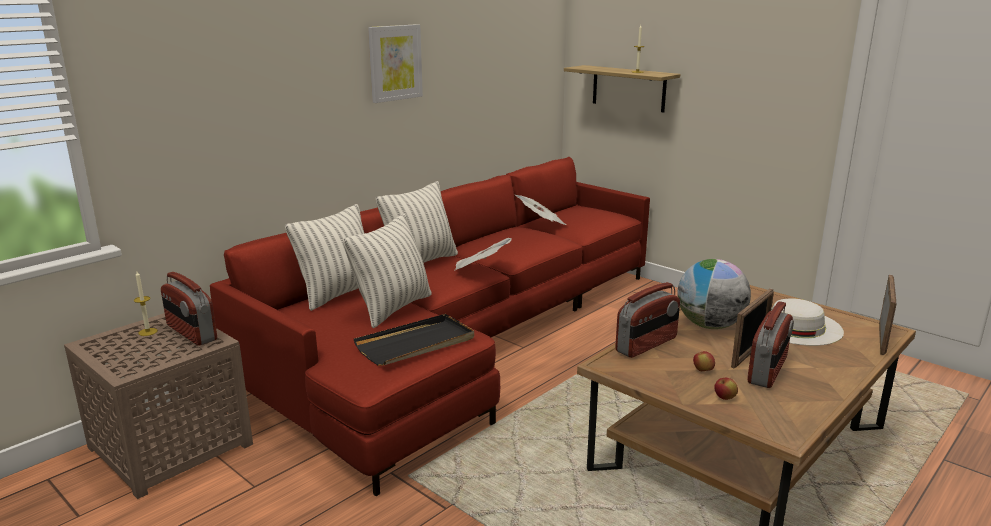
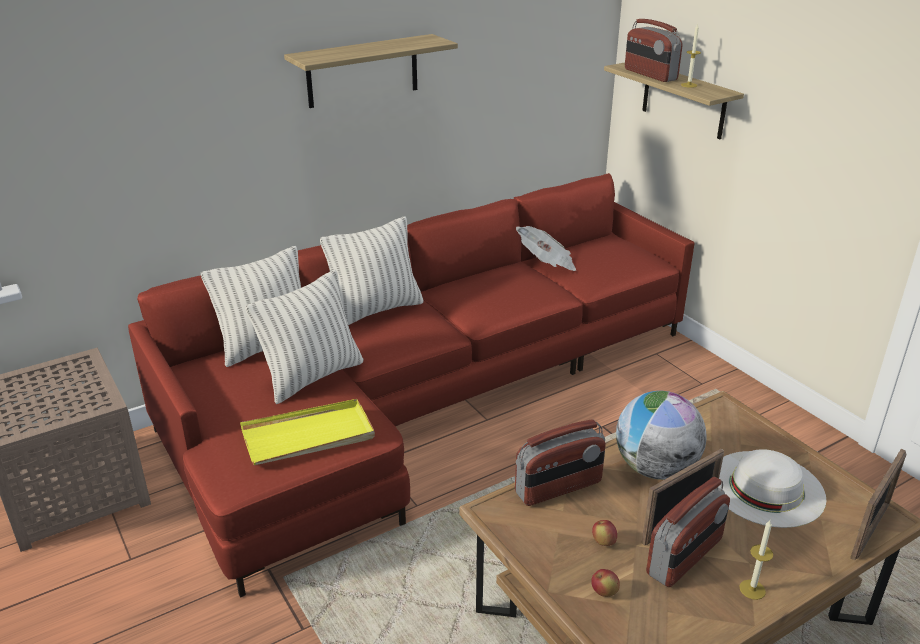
camera: 15 degrees right, 10 degrees up
candle [134,272,158,336] -> candle moved to [739,520,773,600]
radio [161,272,217,346] -> radio moved to [625,19,683,82]
black tray [354,314,474,366] -> yellow tray [240,399,375,465]
picture [368,24,423,103] -> shelf [284,34,458,108]
newspaper [454,237,512,271] -> none

